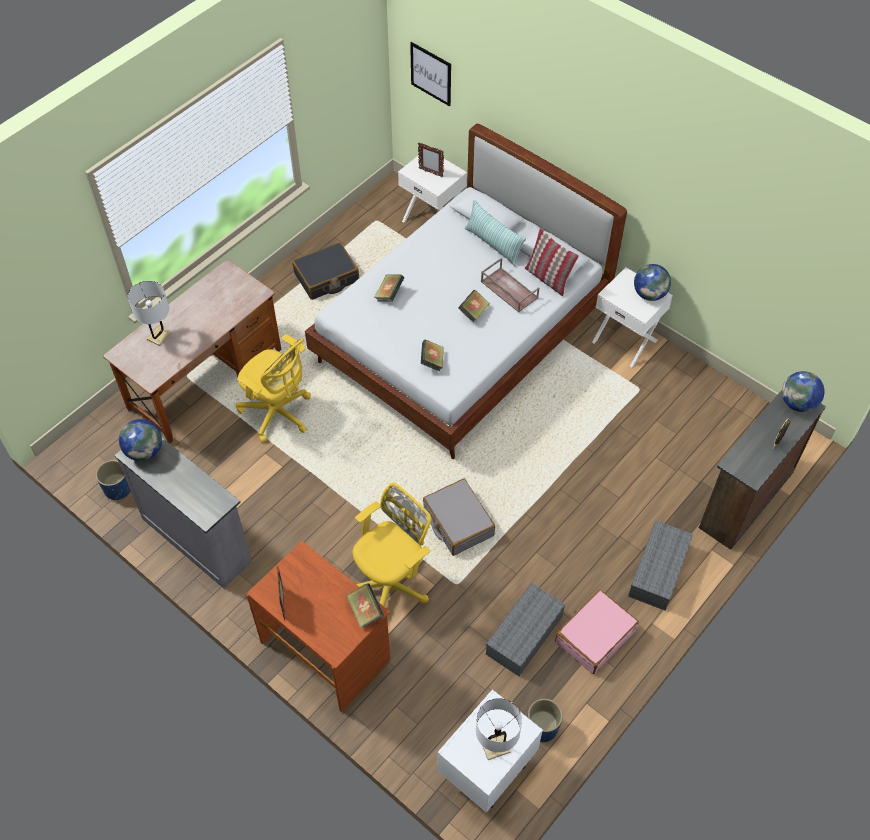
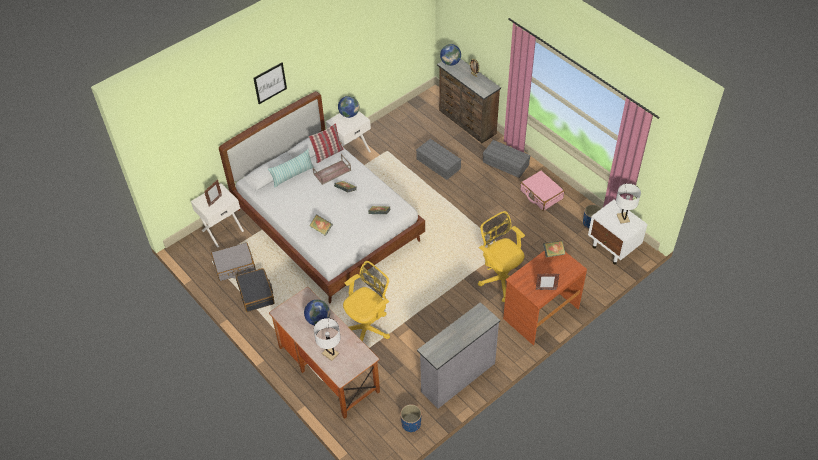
camera: 80 degrees left, 5 degrees down
globe [119,419,162,461] -> globe moved to [304,300,330,326]
picture [410,42,451,106] -> picture moved to [253,62,287,104]
grey suitcase [423,479,495,556] -> grey suitcase moved to [211,243,256,281]
grey storage box [486,583,566,676] -> grey storage box moved to [416,139,461,180]

